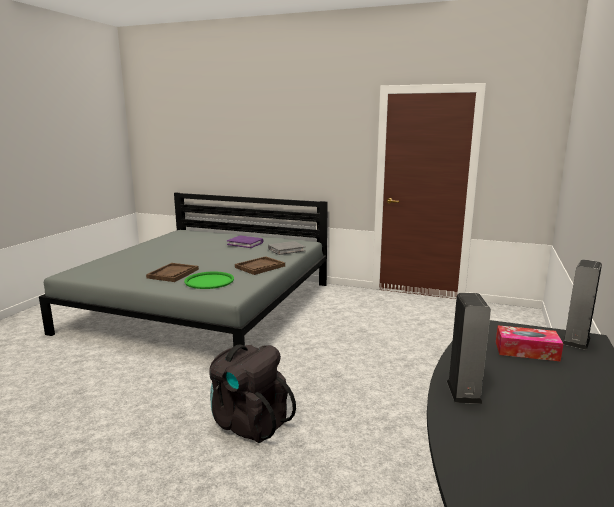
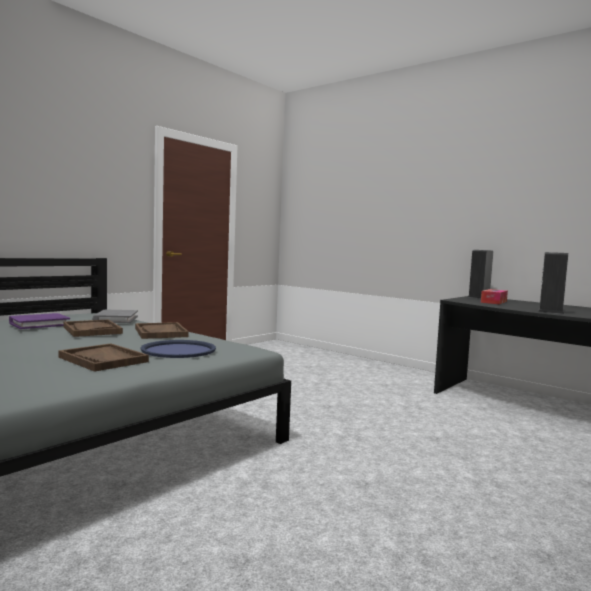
camera: 70 degrees left, 10 degrees down
green tray [184,271,234,289] -> blue tray [140,340,216,358]
black backpack [209,344,296,443] -> none
none -> brown tray [63,319,123,337]

